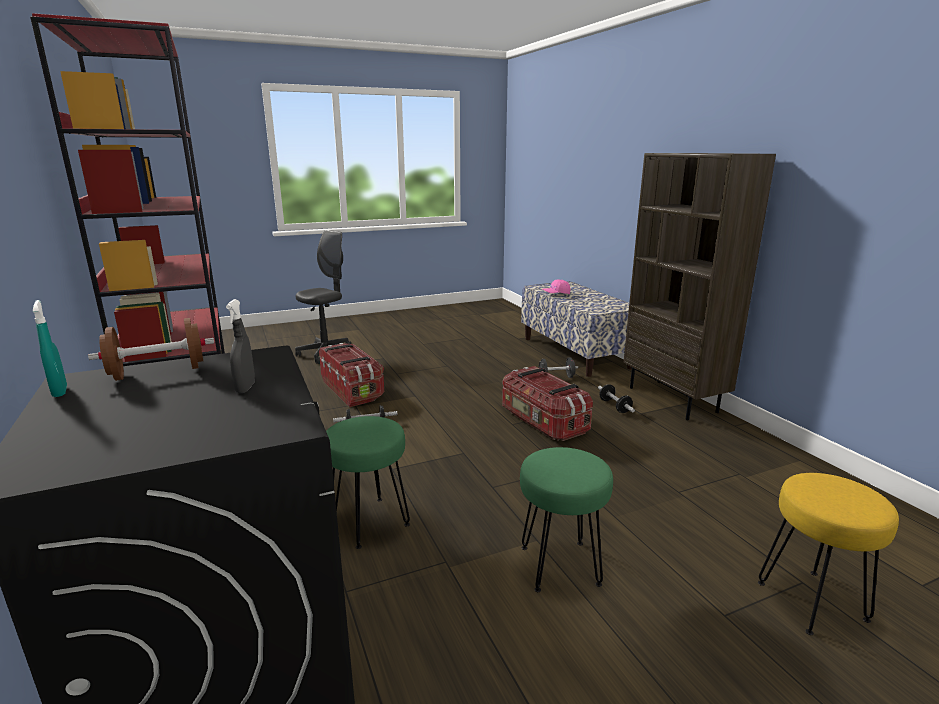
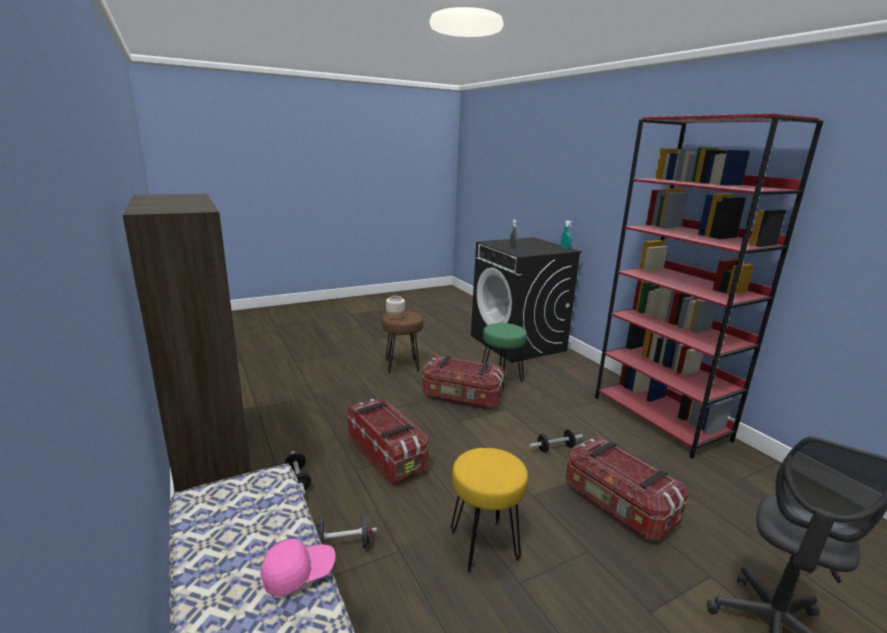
camera: 175 degrees right, 0 degrees up
brown dumbbell [88,318,214,381] -> none
green stool [520,447,613,592] -> brown stool [382,311,423,374]
yellow stool [758,473,899,635] -> yellow stool moved to [451,448,528,573]
none -> jar [386,296,405,320]
none -> storage box [422,356,504,409]

